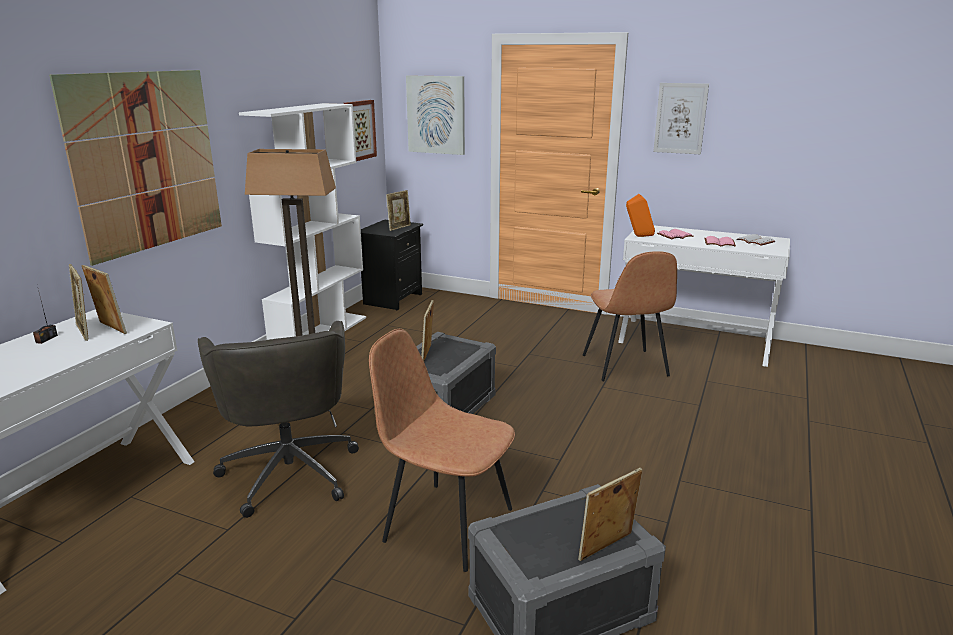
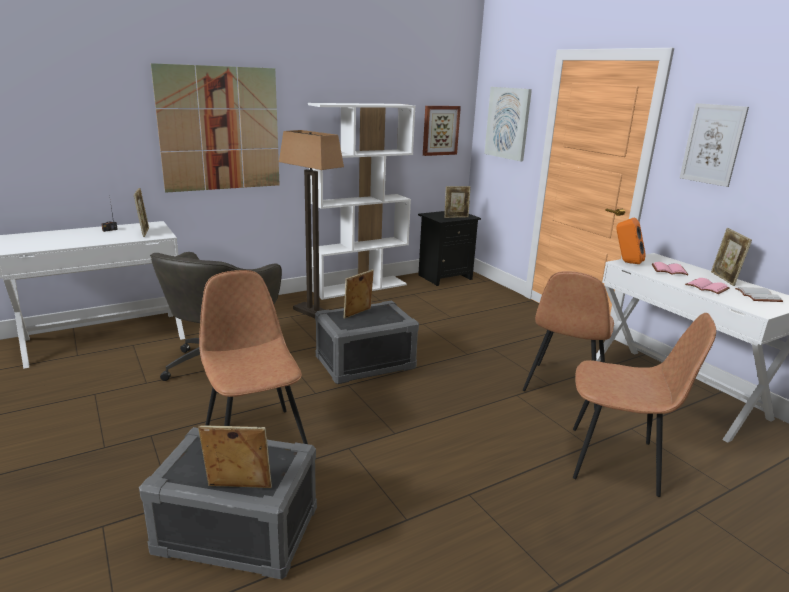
camera: 35 degrees right, 0 degrees up
picture frame [69,264,88,341] -> picture frame moved to [711,228,752,286]
none -> brown chair [573,313,716,497]

